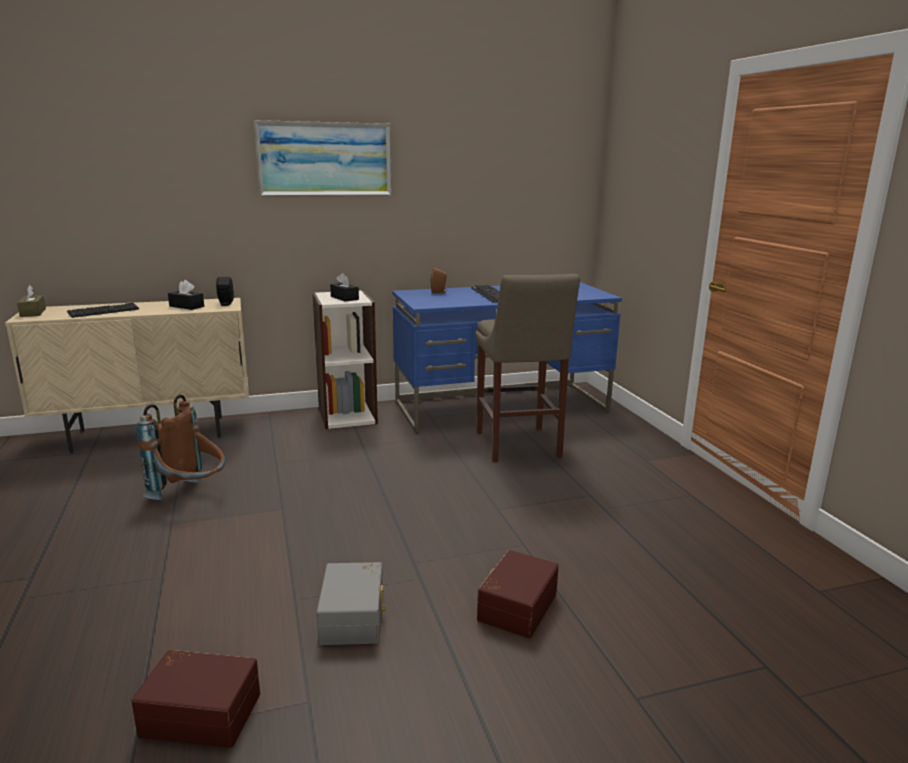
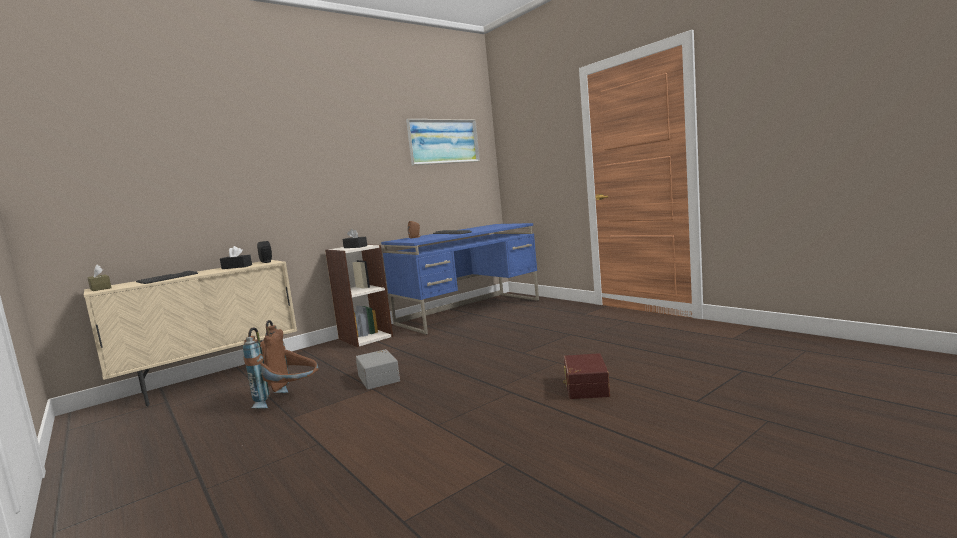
camera: 20 degrees left, 10 degrees down
brown storage box [131,650,260,748] -> none
picture [254,120,392,197] -> picture moved to [406,119,480,166]
grey storage box [316,562,386,645] -> grey storage box moved to [356,349,400,390]
beige stool [475,274,580,462] -> none

